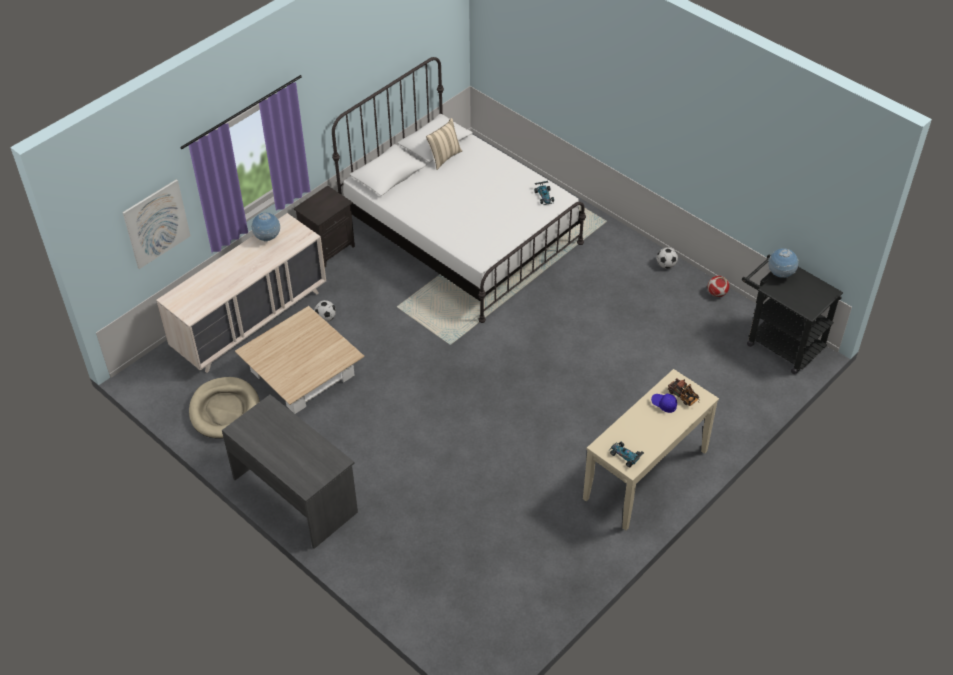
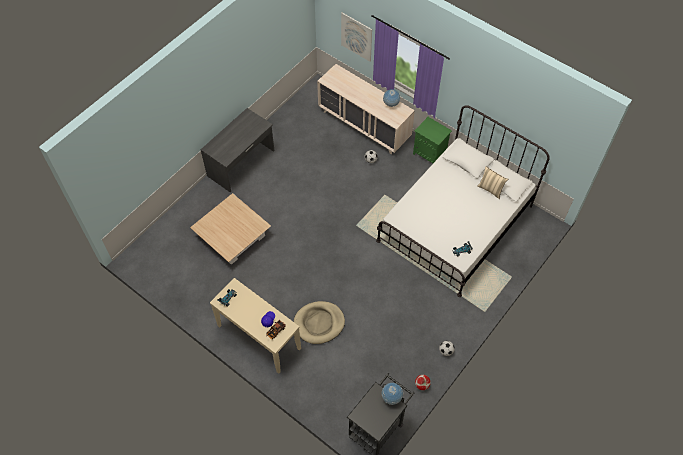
camera: 85 degrees right, 10 degrees up
beige dog bed [189,377,260,439] -> beige dog bed moved to [294,301,345,344]
beige coffee table [235,306,365,414] -> beige coffee table moved to [190,193,271,265]
black nightstand [293,186,355,267] -> green nightstand [413,117,452,163]

